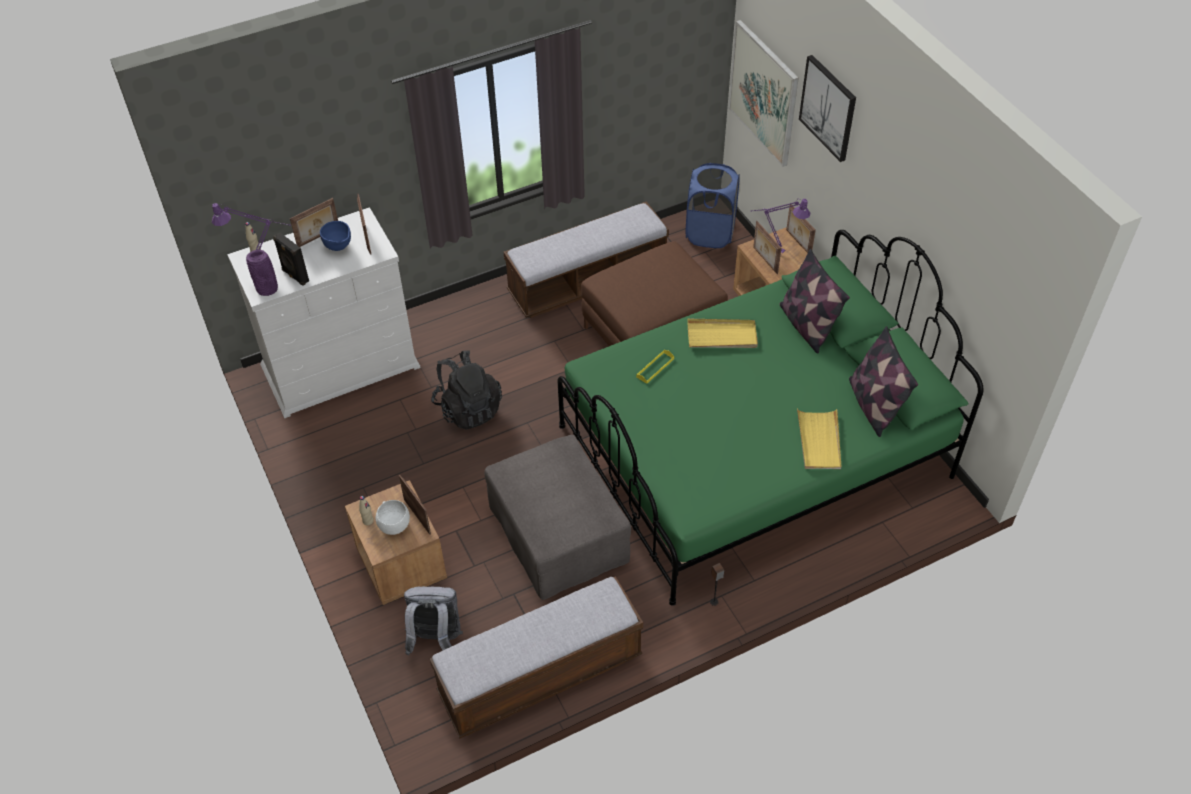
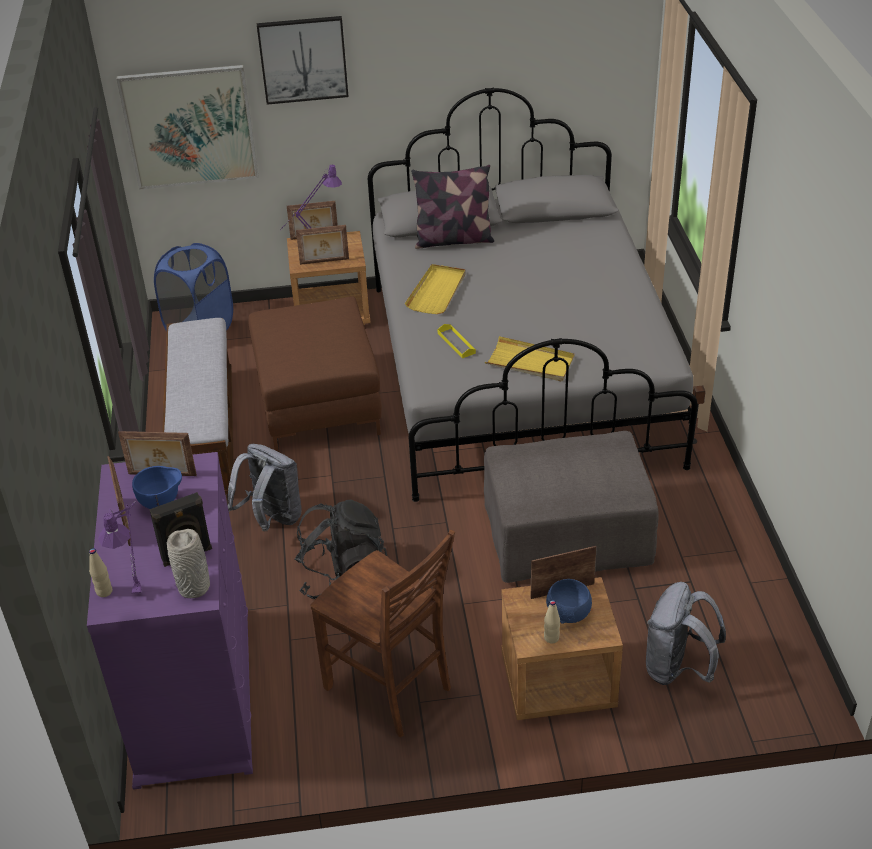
camera: 70 degrees left, 10 degrees down
white dresser [227,207,421,418] -> purple dresser [87,452,253,790]
purple vase [246,249,278,296] -> grey vase [167,529,210,598]
white bowl [376,500,410,535] -> blue bowl [546,579,592,624]
bench [430,576,643,739] -> none
green bed [558,230,984,606] -> grey bed [368,87,698,502]
yellow tray [797,409,841,469] -> yellow tray moved to [485,336,575,381]
pillow [849,326,918,437] -> none
none -> grey backpack [228,444,302,531]
none -> brown chair [311,530,455,737]

